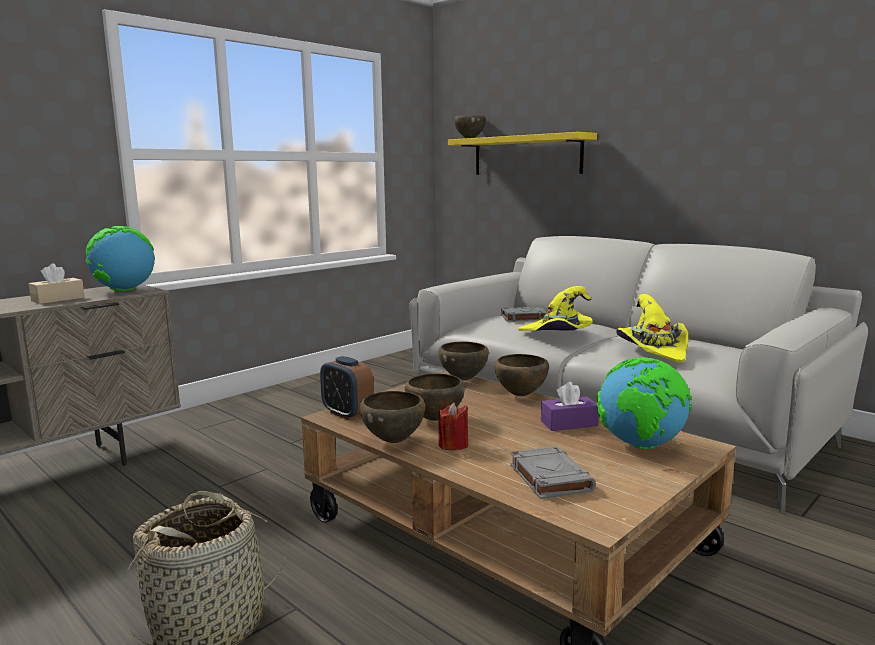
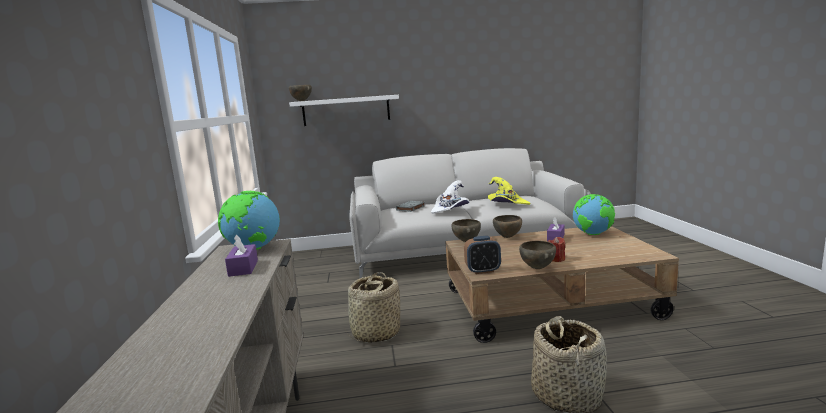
camera: 50 degrees left, 0 degrees up
beige tissue box [29,263,85,304] -> purple tissue box [225,235,258,277]
brown bowl [405,373,465,421] -> none
yellow shelf [448,132,597,175] -> white shelf [289,95,399,126]
grey book [510,446,596,499] -> none
yellow hat [518,286,593,331] -> white hat [431,180,469,214]
none -> basket [344,272,400,343]

